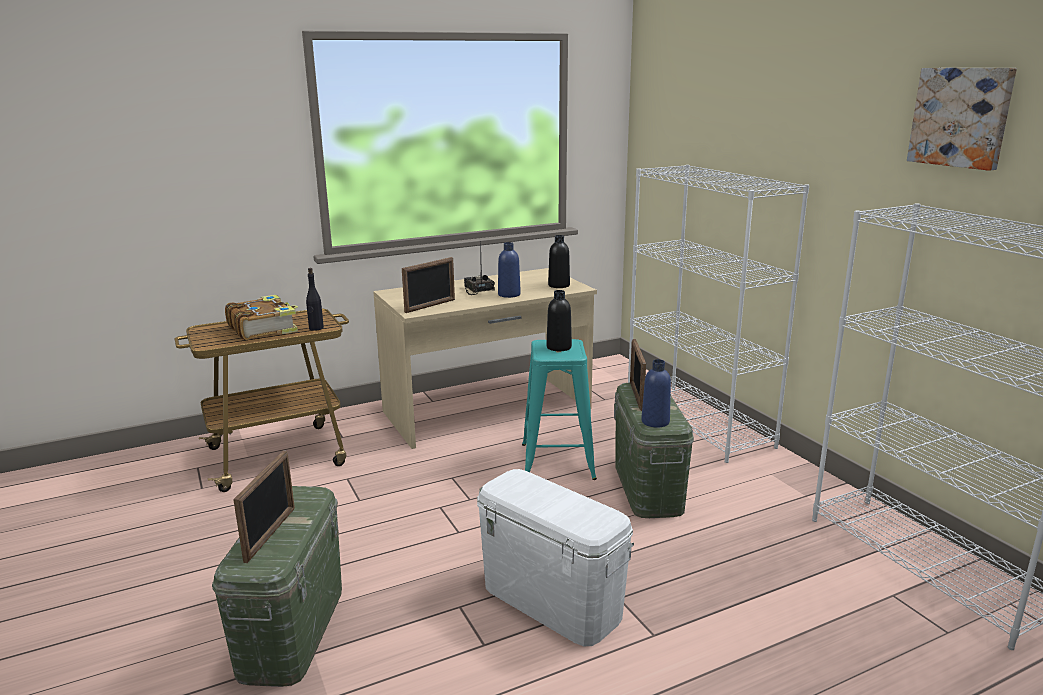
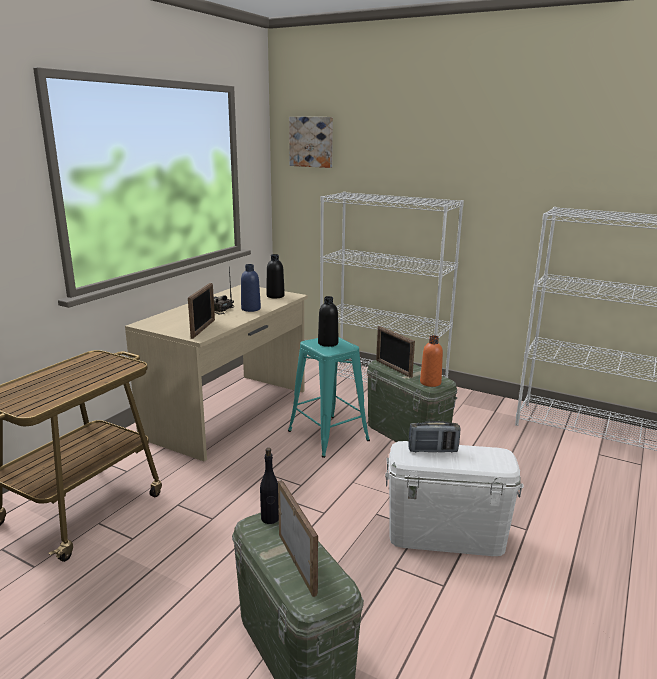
camera: 35 degrees left, 0 degrees up
book [225,295,298,340] -> none
black bottle [306,268,324,331] -> black bottle moved to [260,448,279,524]
blue bottle [641,359,671,428] -> orange bottle [420,335,443,387]
picture [907,68,1017,171] -> picture moved to [289,117,333,168]
none -> radio [408,421,461,452]

